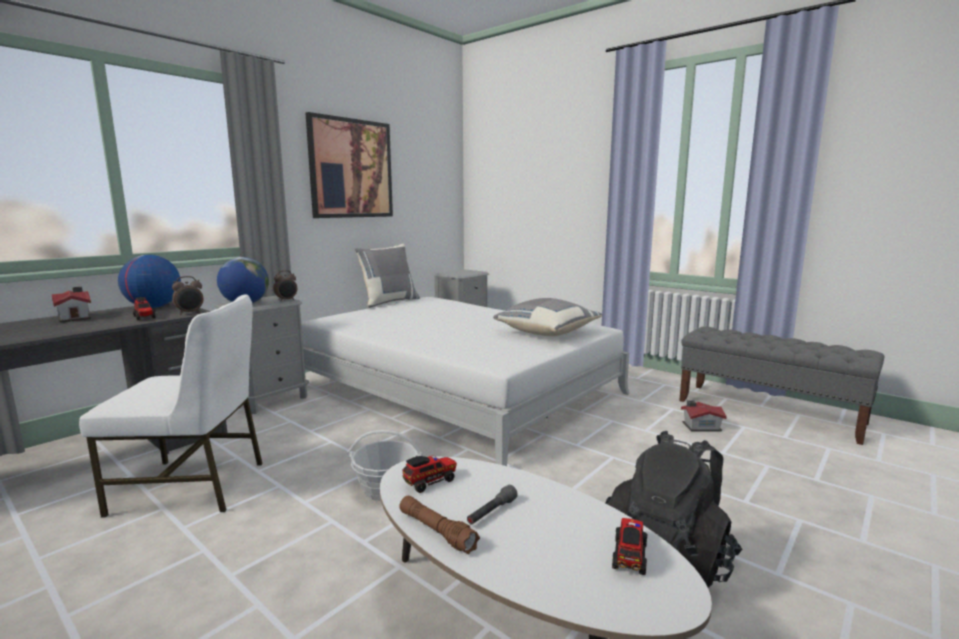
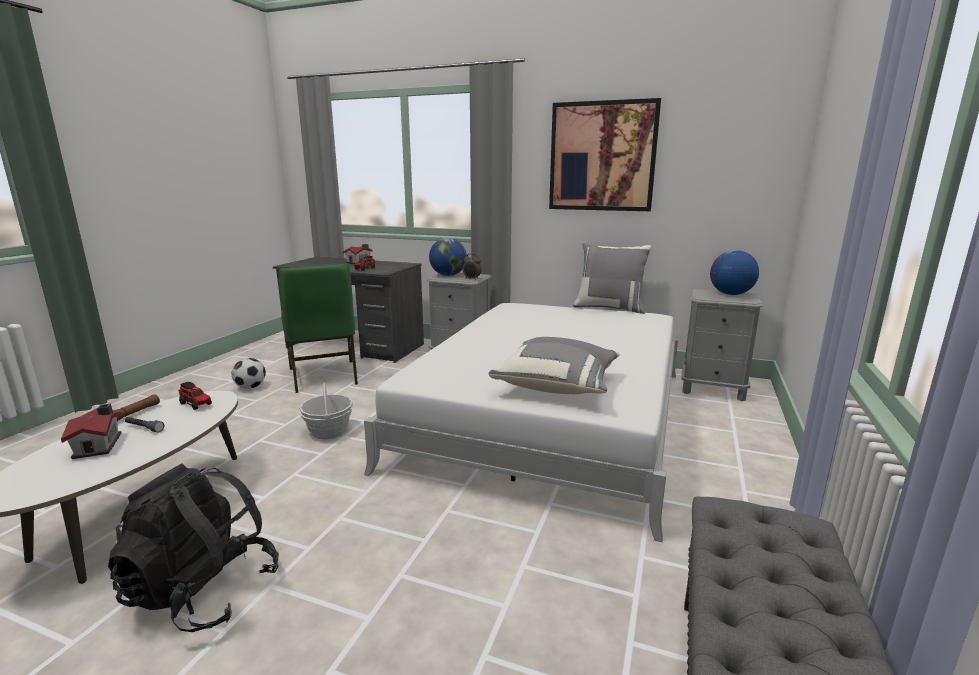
camera: 70 degrees right, 5 degrees up
white chair [79,294,263,518] -> green chair [279,263,358,393]
globe [118,255,181,308] -> globe moved to [710,250,759,295]
alarm clock [172,276,204,314] -> none
toy truck [612,518,647,575] -> none
toy house [681,400,727,432] -> toy house moved to [61,404,122,459]
none -> football [232,358,266,389]

